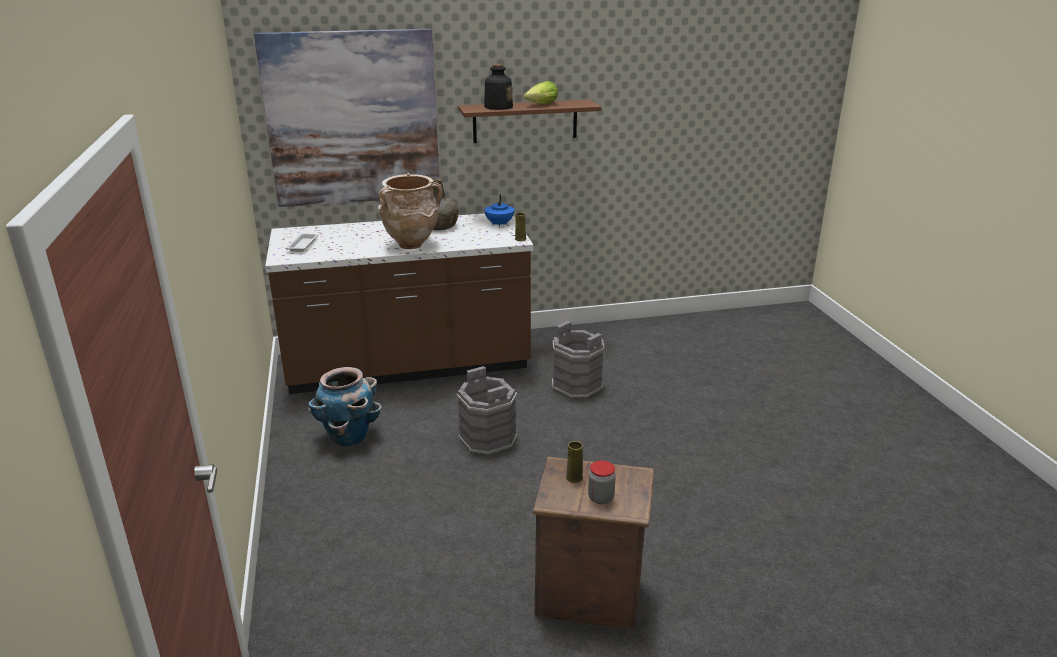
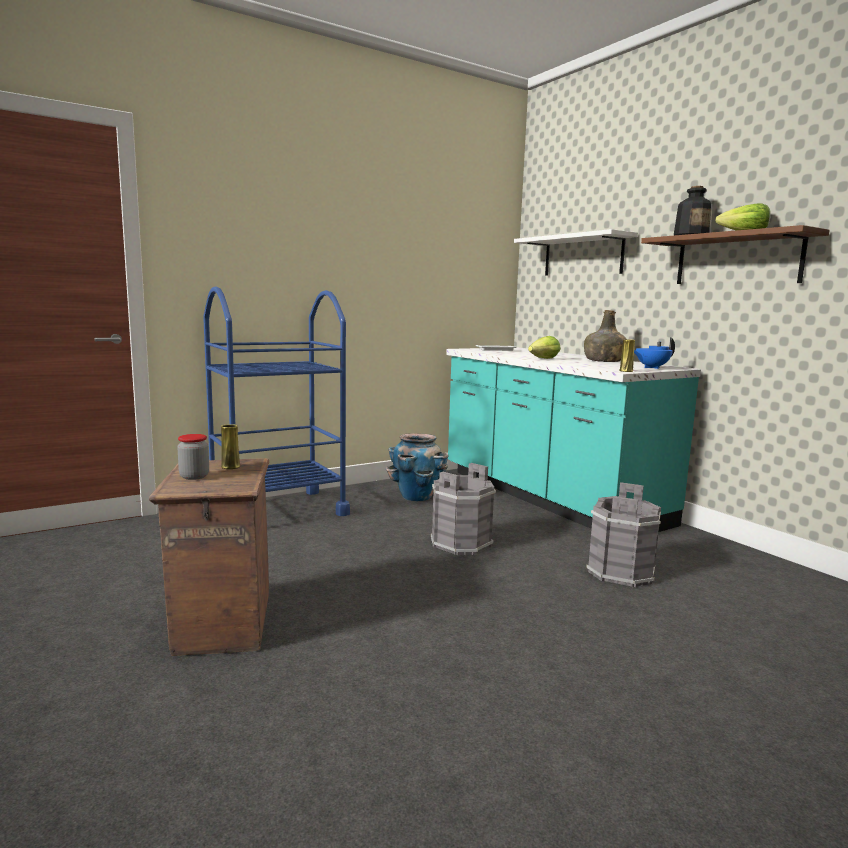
camera: 70 degrees right, 15 degrees down
picture [254,29,439,207] -> white shelf [514,229,638,276]
brown counter [265,214,533,394] -> turquoise counter [446,347,701,532]
beige vase [378,173,442,249] -> lettuce [528,336,561,359]
none -> blue cart [203,286,350,516]

